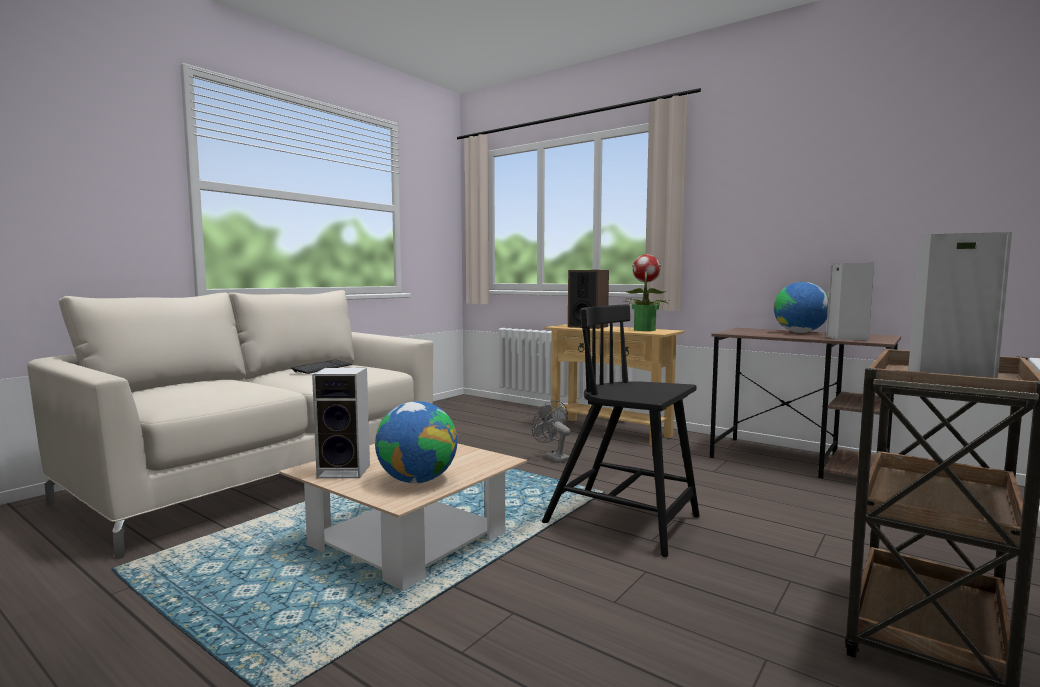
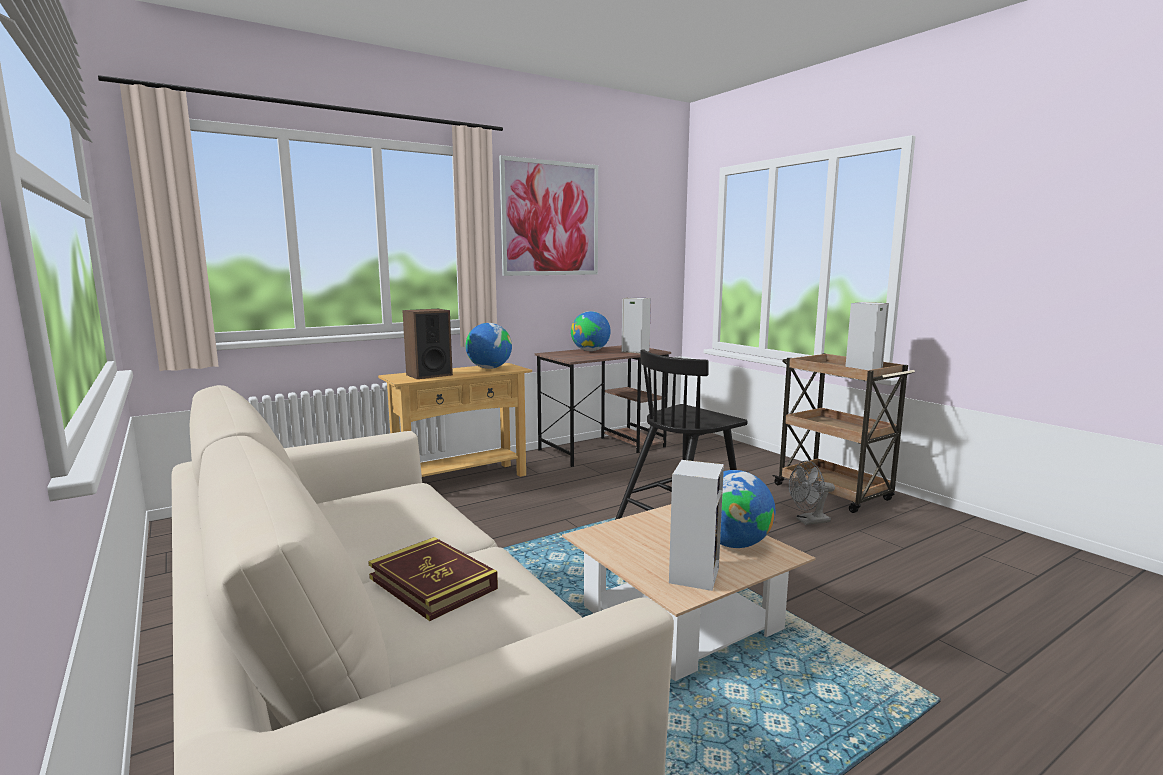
camera: 70 degrees left, 5 degrees up
keyboard [291,360,352,374] -> none
grey fan [532,400,571,463] -> grey fan moved to [789,461,835,525]
potted plant [624,254,669,331] -> globe [466,323,512,369]
none -> book [368,537,498,621]
none -> picture [499,155,598,276]

